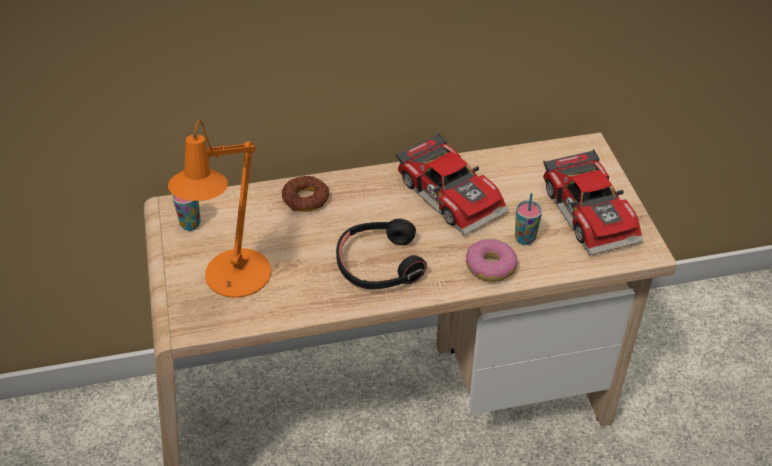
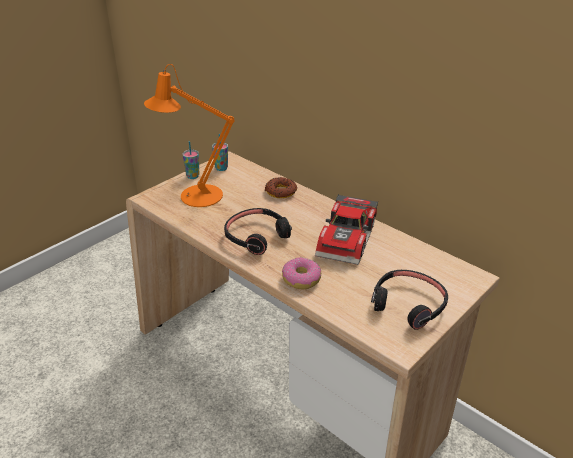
camera: 55 degrees right, 10 degrees down
cup [515,193,542,245] -> cup moved to [182,141,199,179]
toy car [543,149,643,255] -> black headphones [371,270,448,330]

